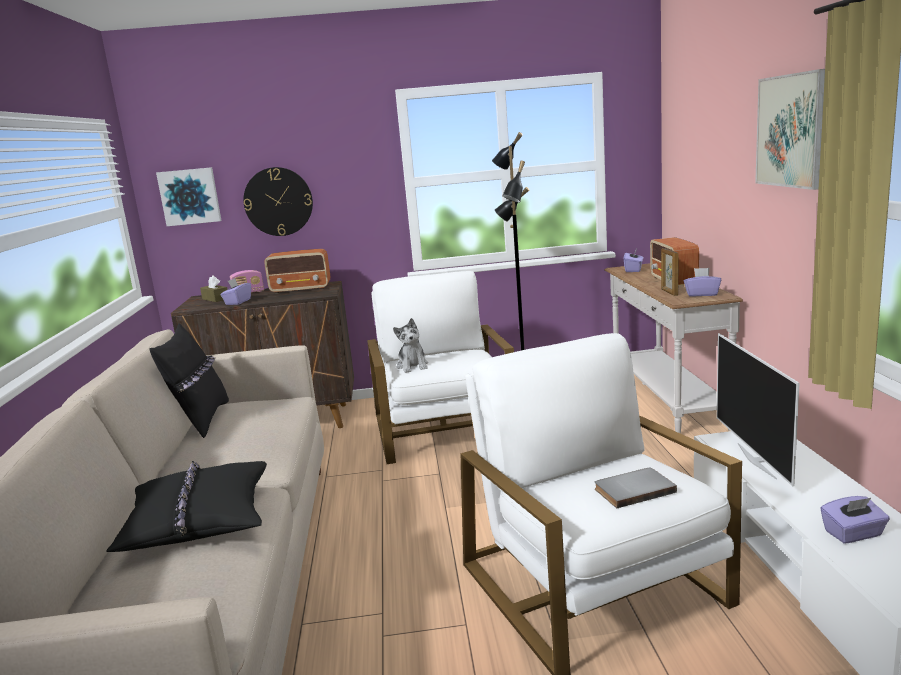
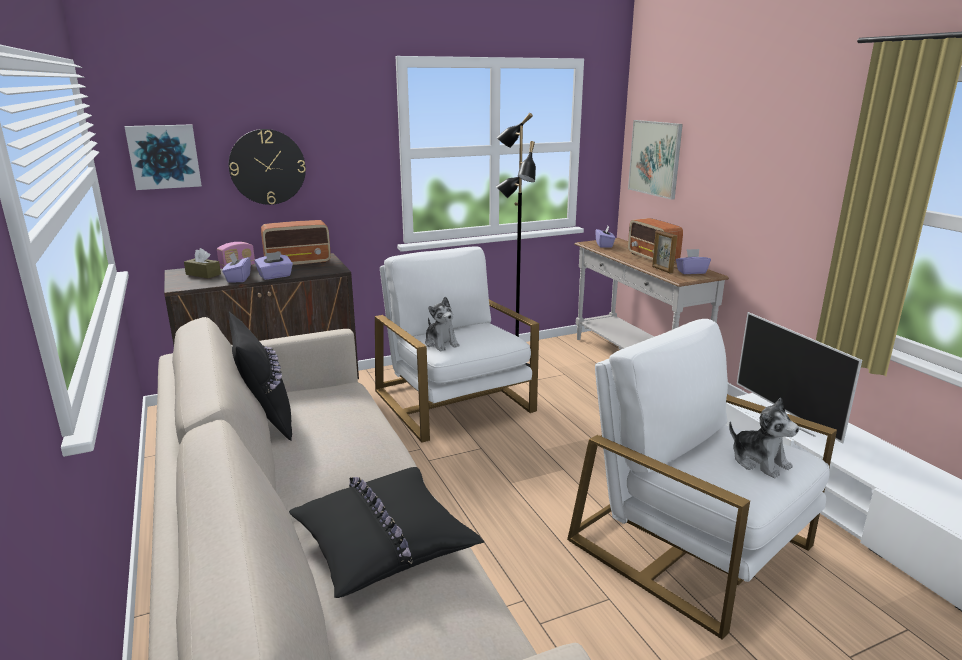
camera: 20 degrees left, 5 degrees up
grey book [595,468,677,508] -> plush toy [729,398,799,478]
picture [755,69,825,190] -> picture moved to [628,120,683,200]
purple tissue box [820,496,890,544] -> purple tissue box moved to [254,252,293,280]

